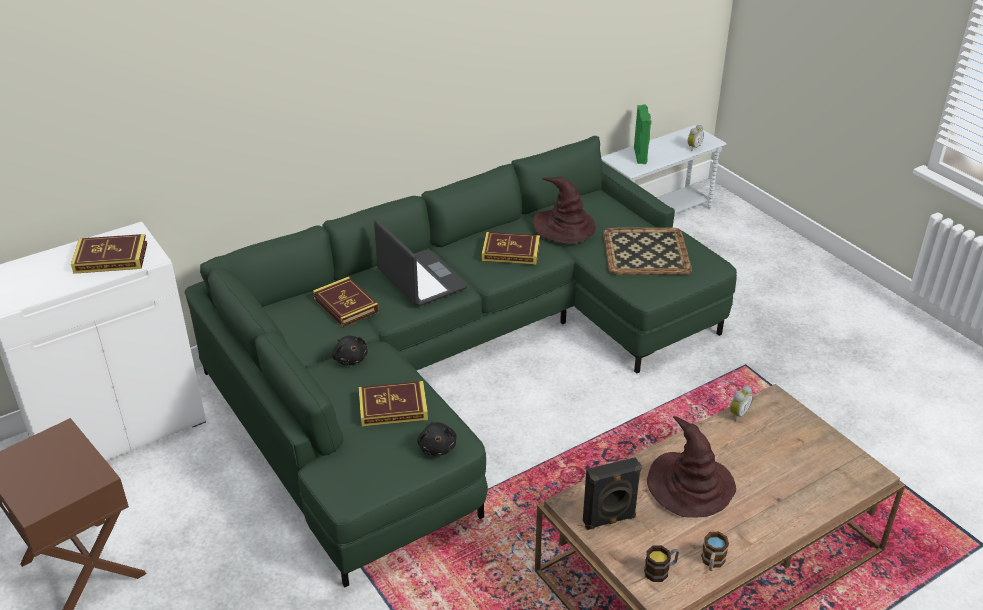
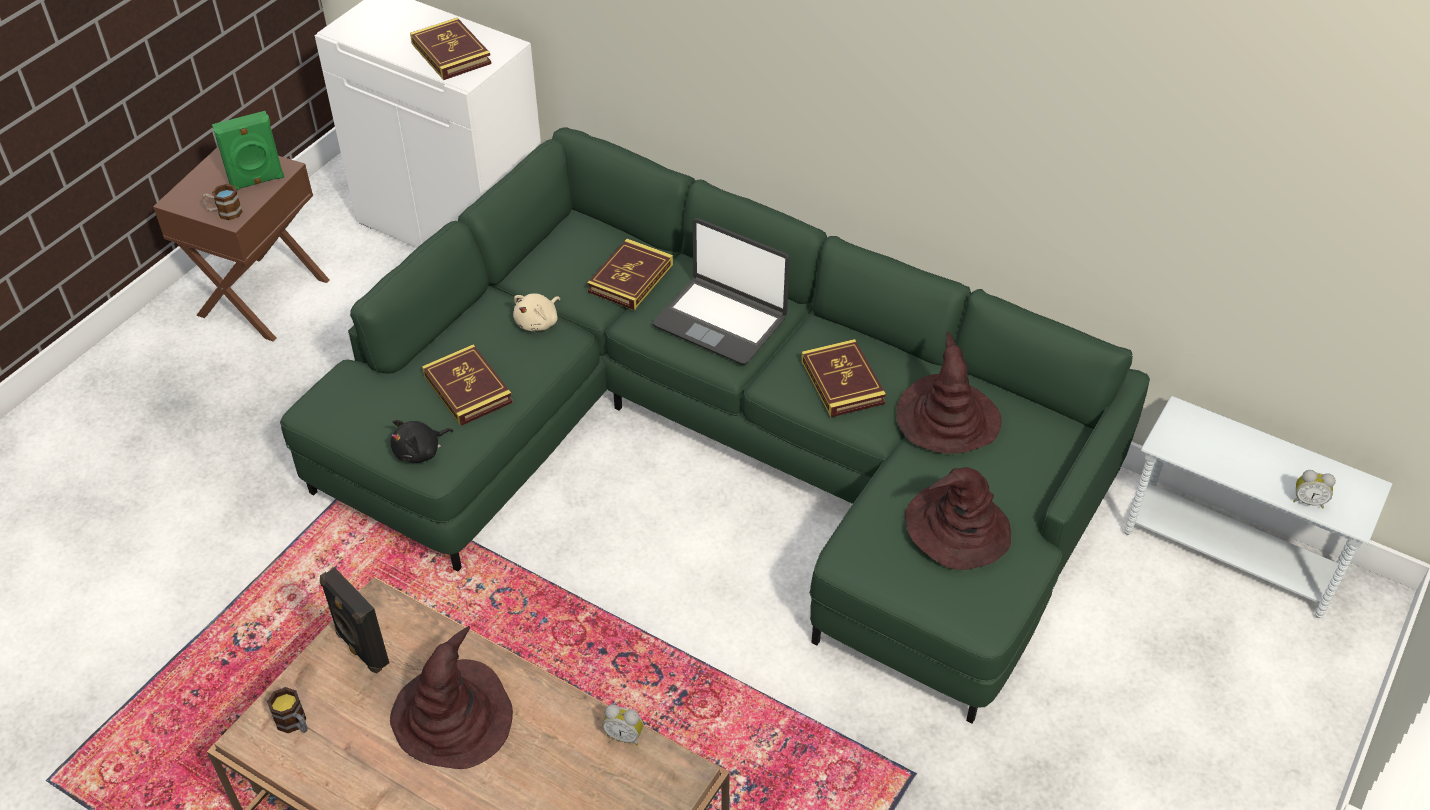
camera: 65 degrees right, 10 degrees up
black plush toy [332,336,368,365] -> beige plush toy [513,293,560,331]
laptop [374,219,467,306] -> laptop turned 90 degrees clockwise [653,218,790,365]
tray [603,228,692,275] -> brown hat [905,467,1011,570]
green speaker [634,105,652,164] -> green speaker moved to [212,111,284,190]
mug [701,532,729,571] -> mug moved to [202,184,243,220]

